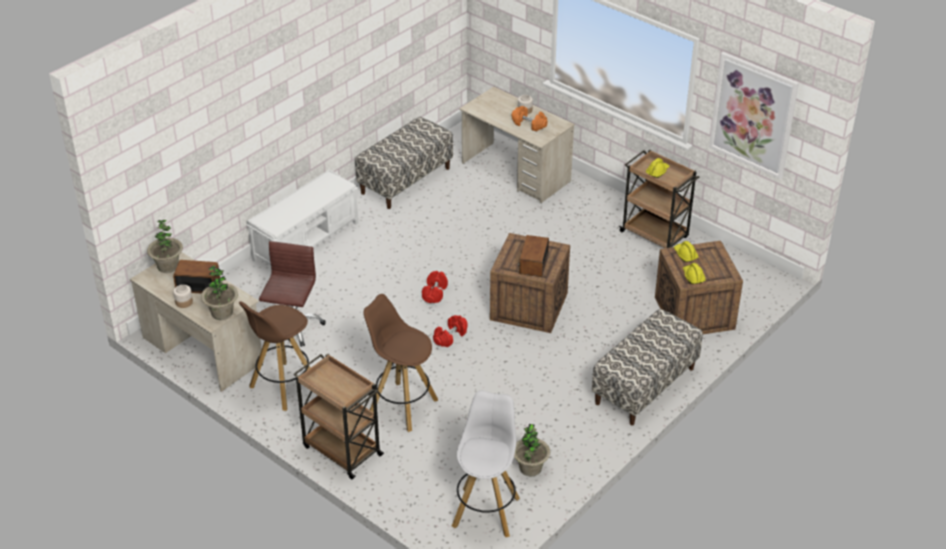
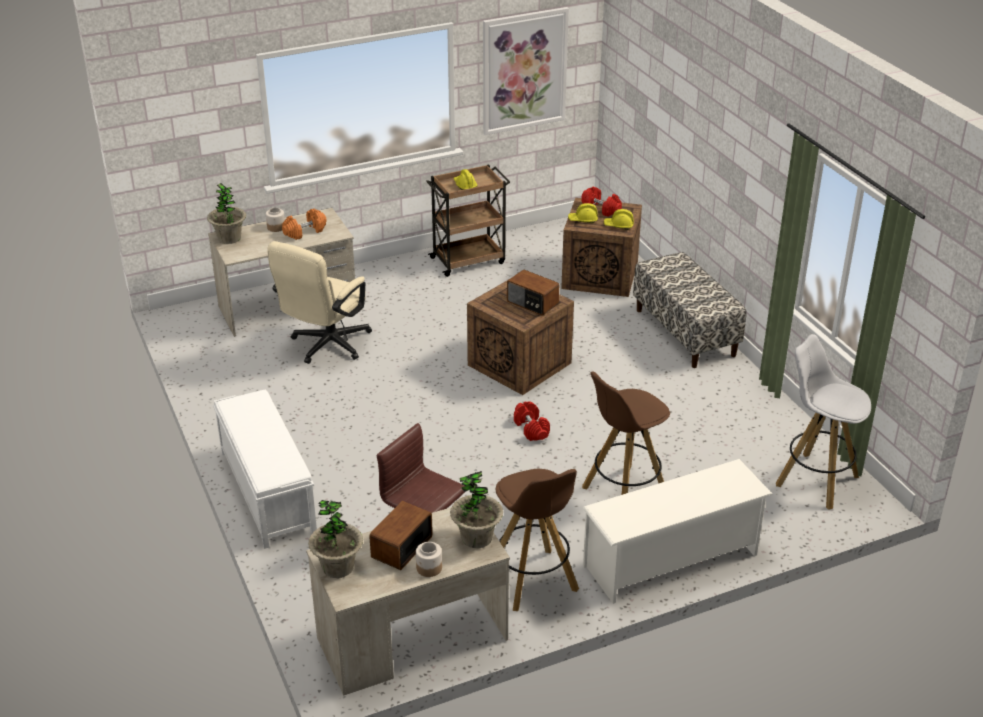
camera: 65 degrees left, 5 degrees down
brown cart [294,353,384,479] -> white shoe rack [582,459,773,604]
bench [355,117,453,209] -> none
red dumbbell [422,271,448,303] -> red dumbbell moved to [581,187,622,217]
potted plant [514,424,550,476] -> potted plant moved to [207,183,246,244]
none -> beige office chair [268,241,372,364]

